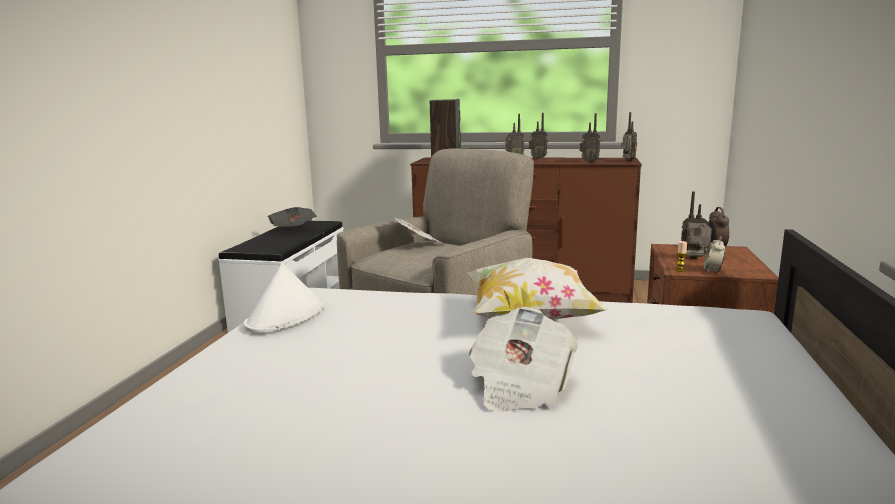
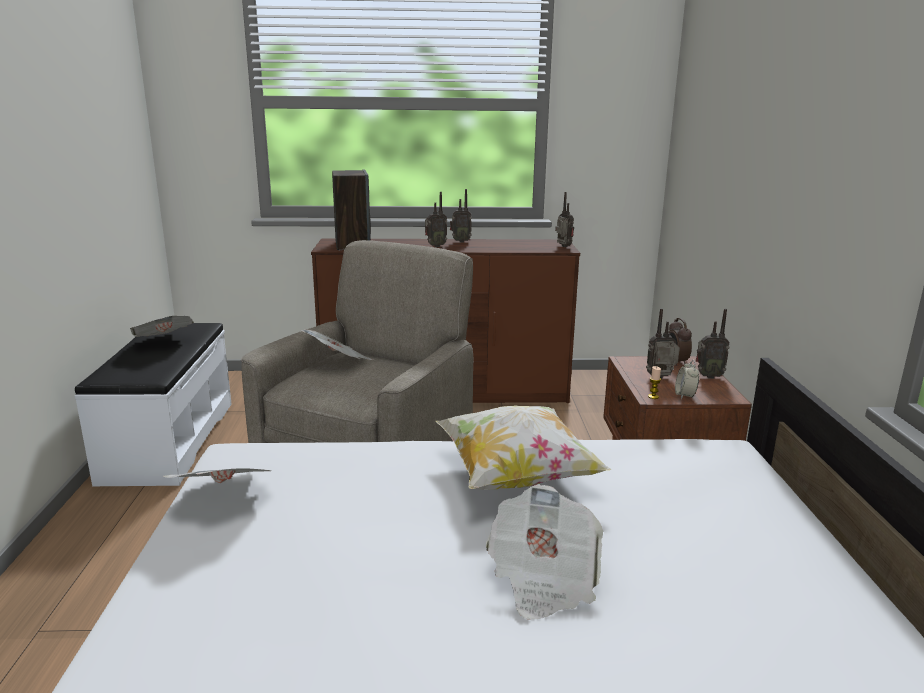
camera: 15 degrees left, 5 degrees up
white hat [244,263,325,333] -> newspaper [163,468,271,483]
radio [579,113,601,163] -> radio moved to [696,309,730,379]

